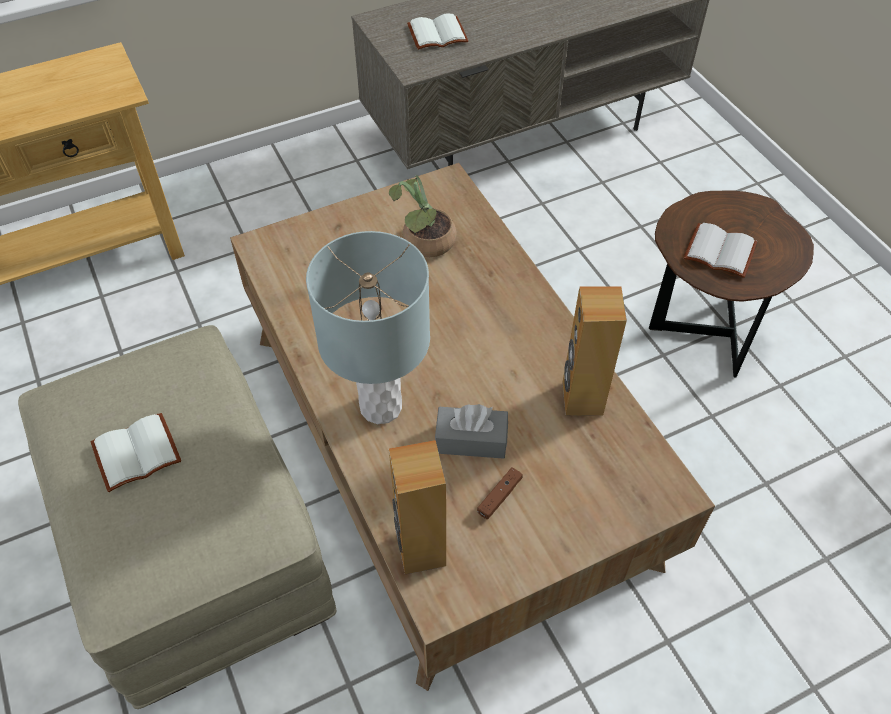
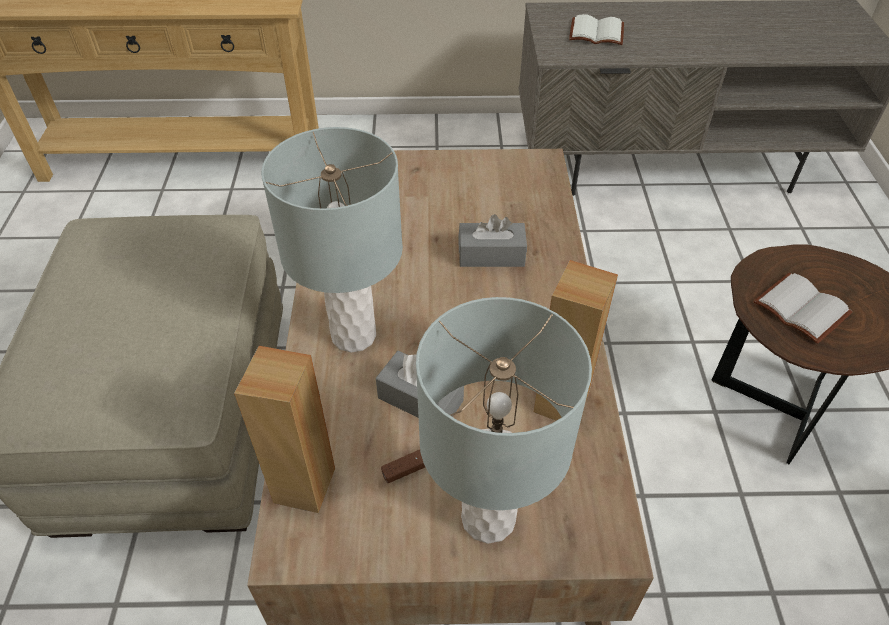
camera: 25 degrees right, 5 degrees down
white book [91,413,181,492] -> none
potted plant [389,175,457,257] -> none
none -> grey table lamp [416,297,592,544]
none -> grey tissue box [458,214,527,267]

